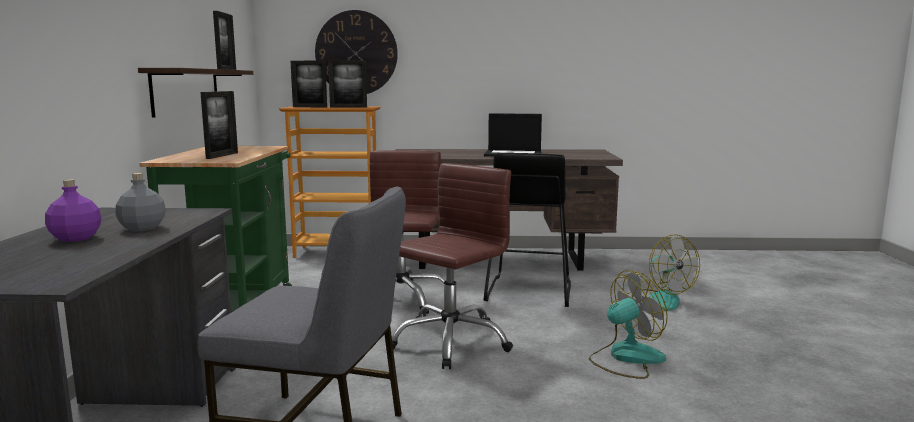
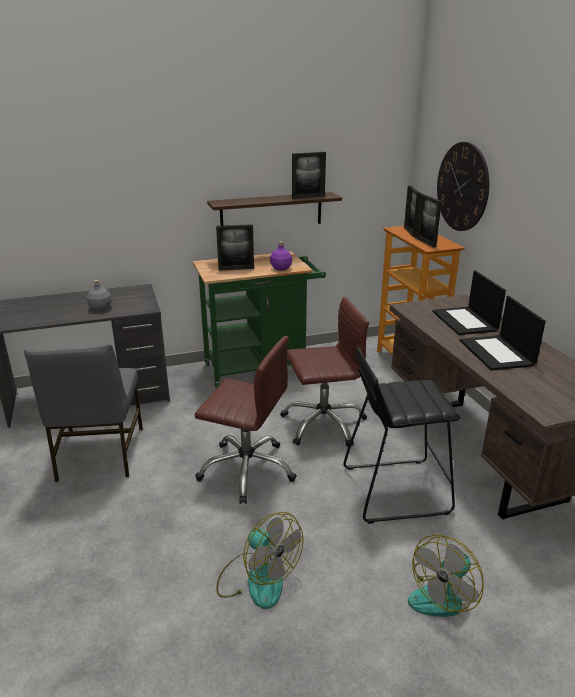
camera: 70 degrees right, 15 degrees up
purple bottle [45,179,101,242] -> purple bottle moved to [270,241,292,271]
none -> laptop [432,270,506,335]

